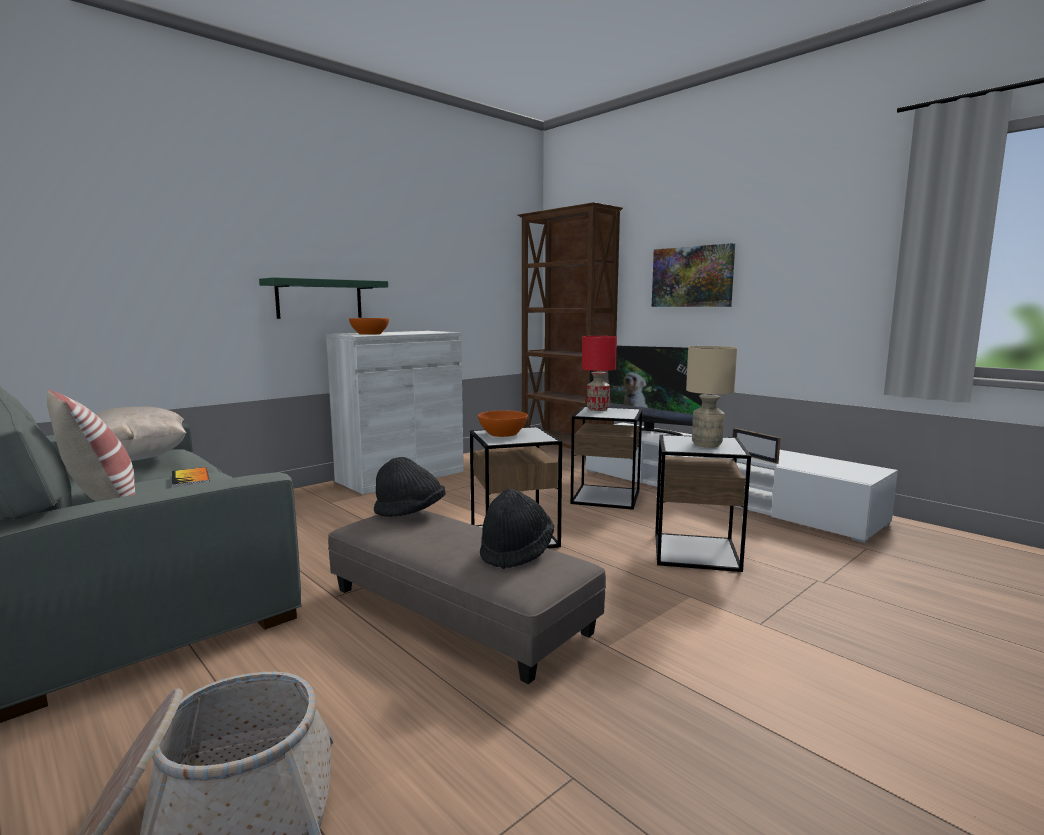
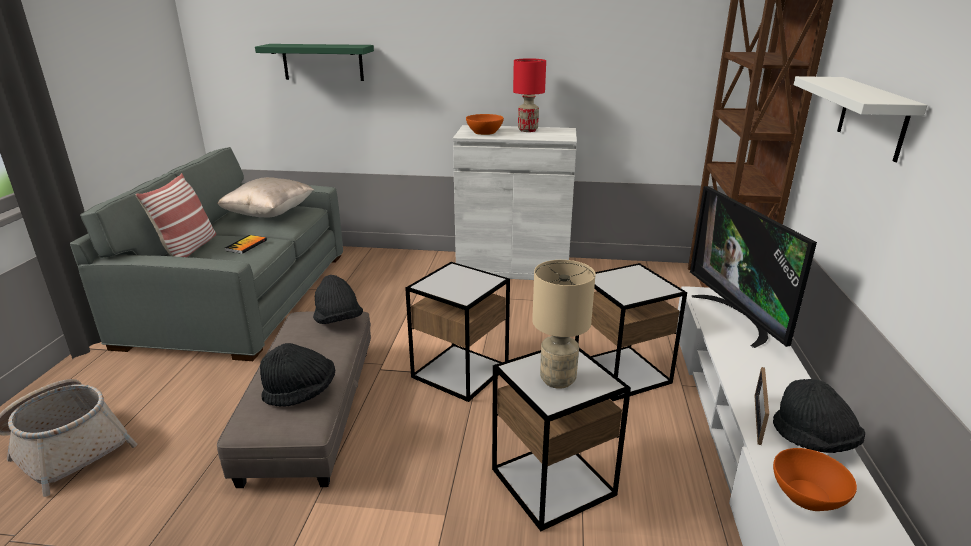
camera: 50 degrees right, 15 degrees up
green shelf [259,277,388,319] -> green shelf moved to [255,44,374,81]
orange bowl [478,410,528,437] -> orange bowl moved to [773,448,857,511]
red table lamp [582,336,617,411] -> red table lamp moved to [513,58,546,132]
picture [652,243,735,307] -> white shelf [794,76,927,162]
none -> black hat [773,379,865,453]

